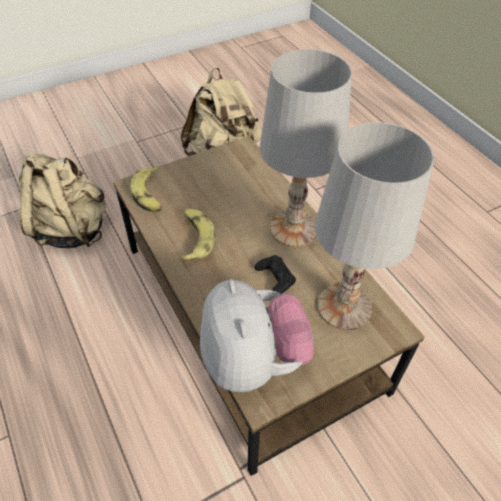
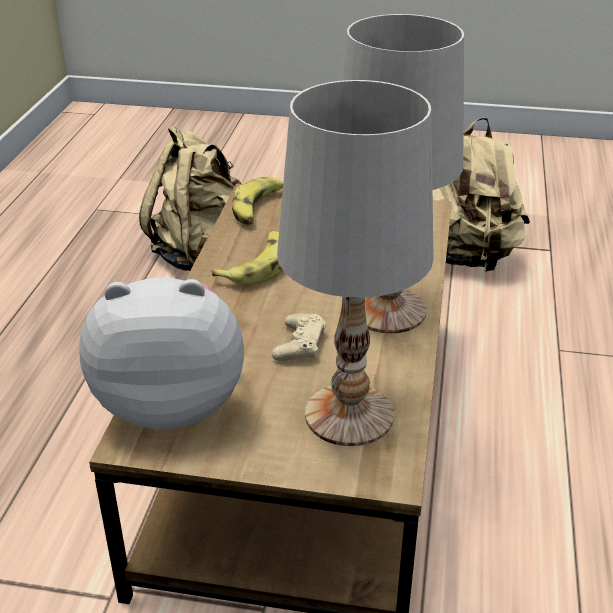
camera: 40 degrees right, 15 degrees down
plush toy [200,279,314,392] -> plush toy turned 120 degrees counterclockwise [79,278,244,430]
black game controller [255,255,296,294] -> beige game controller [272,313,326,361]

